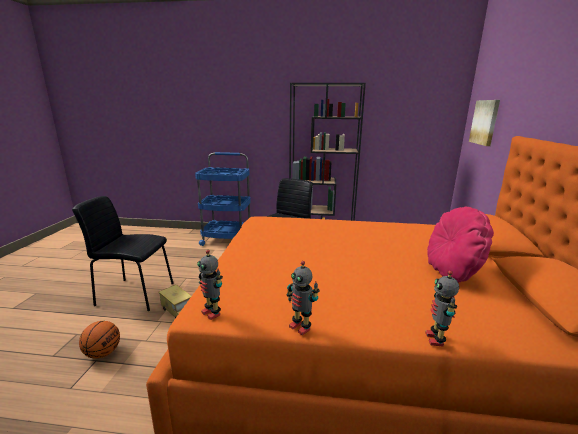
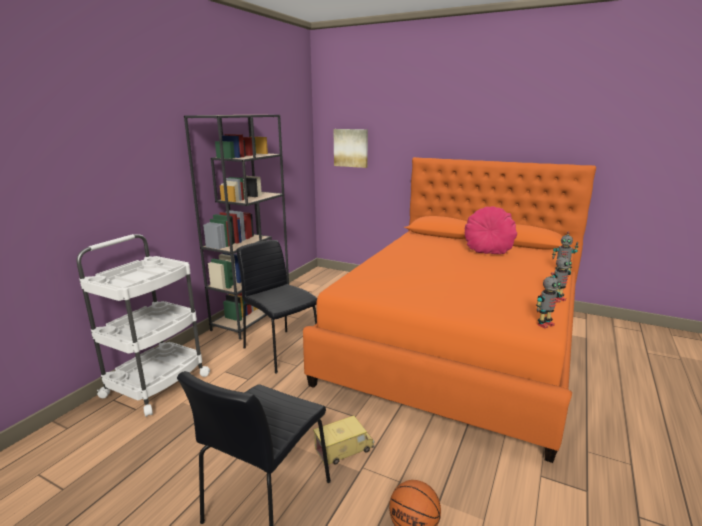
camera: 70 degrees left, 0 degrees up
blue cart [195,152,251,246] -> white cart [77,234,210,417]

